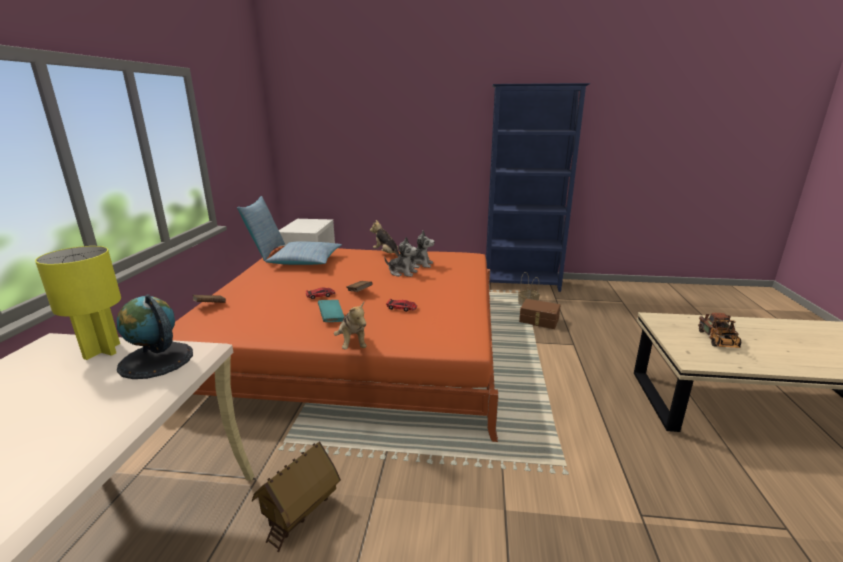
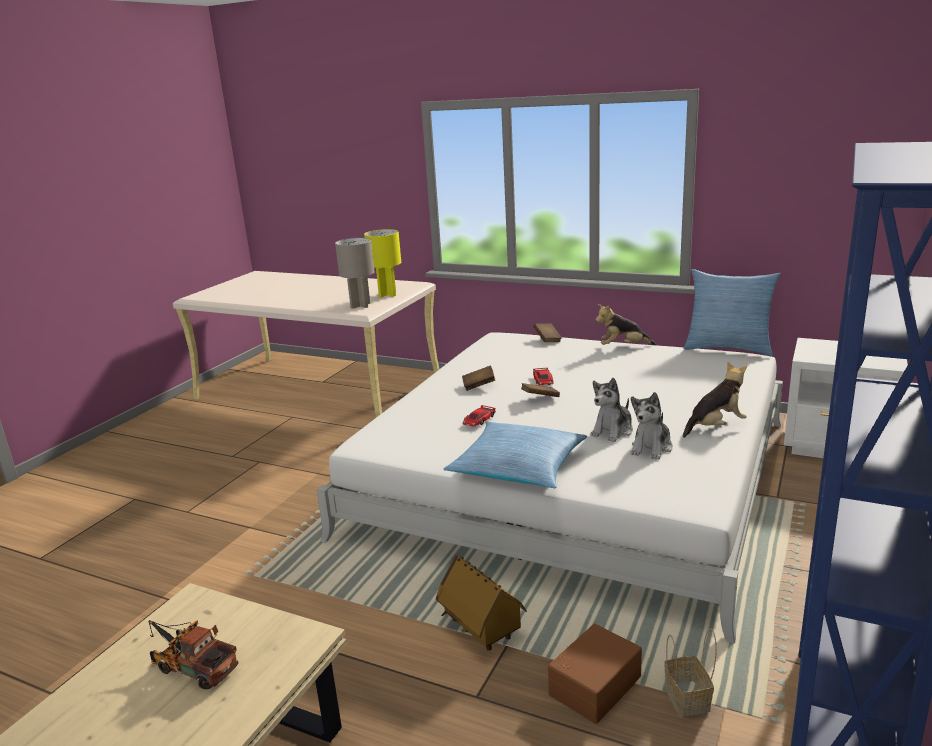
camera: 110 degrees right, 0 degrees up
globe [117,294,193,379] -> grey table lamp [335,238,374,309]
orange bed [172,246,499,442] -> white bed [317,332,783,643]
toy house [252,441,341,552] -> toy house moved to [436,555,527,651]
pillow [265,241,342,265] -> pillow moved to [444,422,587,488]
turquoise book [318,300,344,322] -> brown book [462,365,495,391]
plush toy [334,302,367,349] -> plush toy moved to [595,304,656,345]

